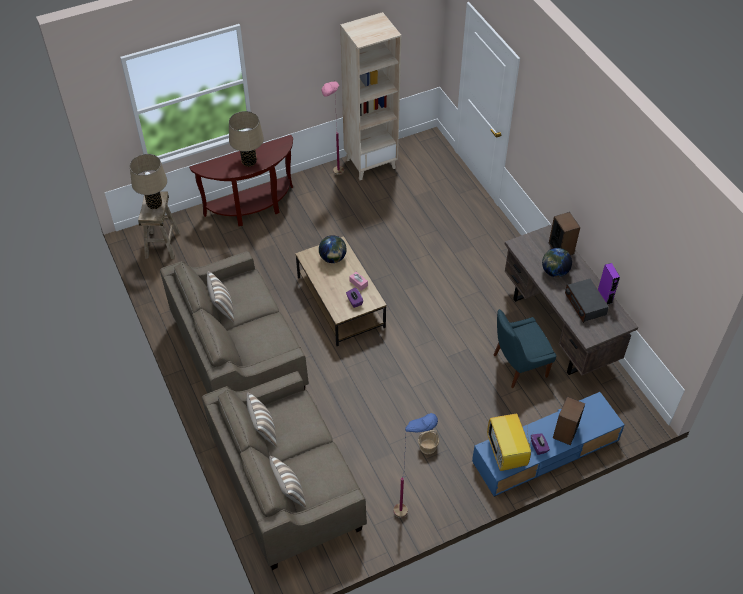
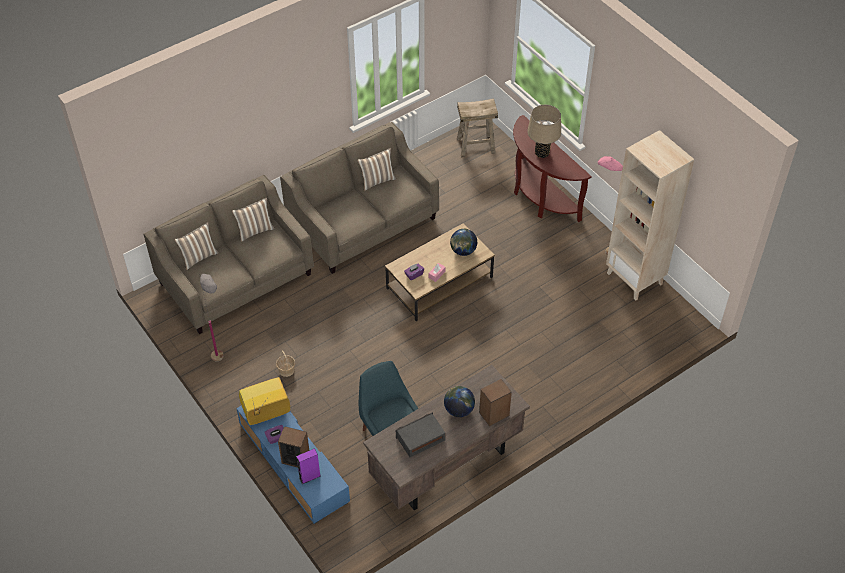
camera: 80 degrees right, 0 degrees up
beige table lamp [130,154,167,209] -> none
blue floor lamp [394,413,438,518] -> grey floor lamp [199,274,224,361]
purple speaker [598,263,620,305] -> purple speaker moved to [296,448,321,484]

